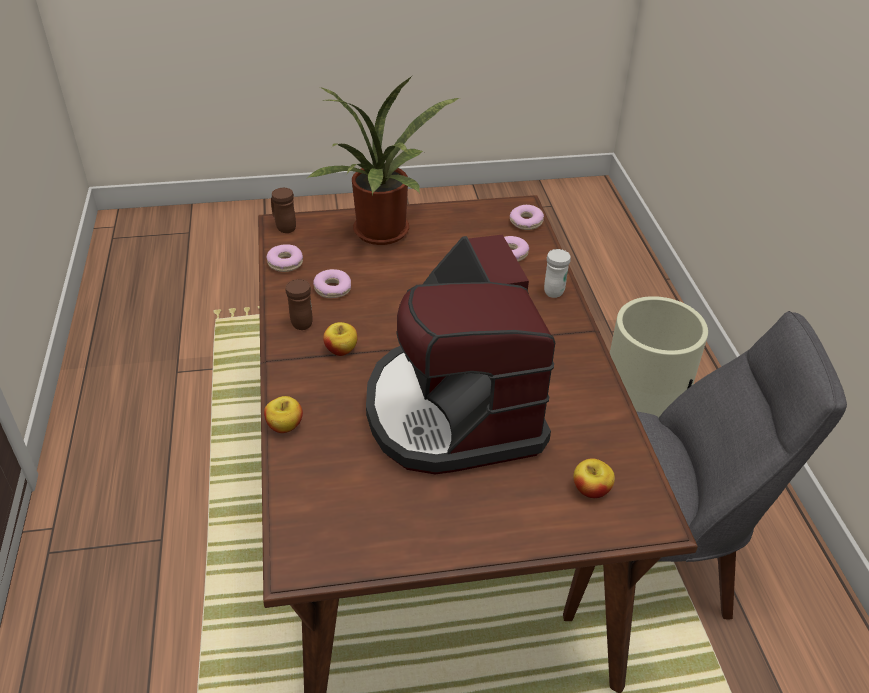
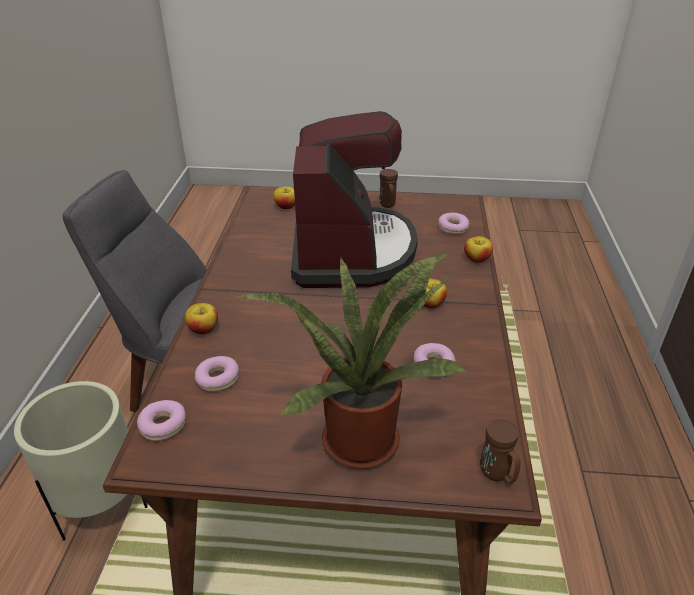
camera: 165 degrees left, 5 degrees down
donut [266,244,303,272] -> donut moved to [438,213,469,234]
brown mug [285,279,313,330] -> brown mug moved to [379,169,398,208]
white mug [544,249,571,298] -> apple [185,303,218,335]

